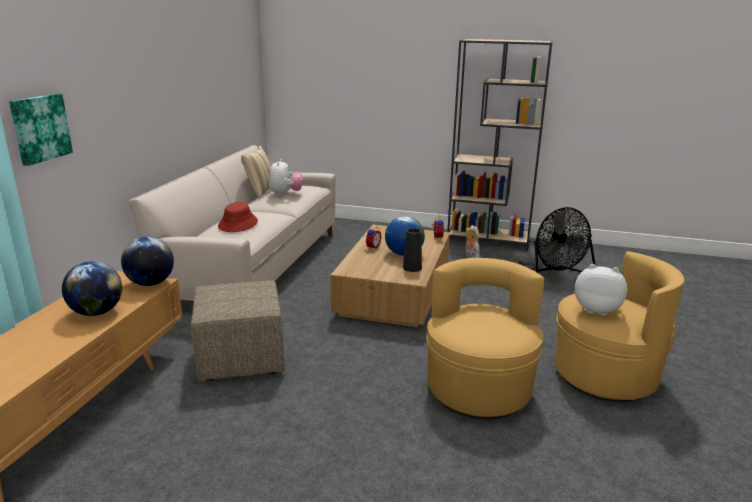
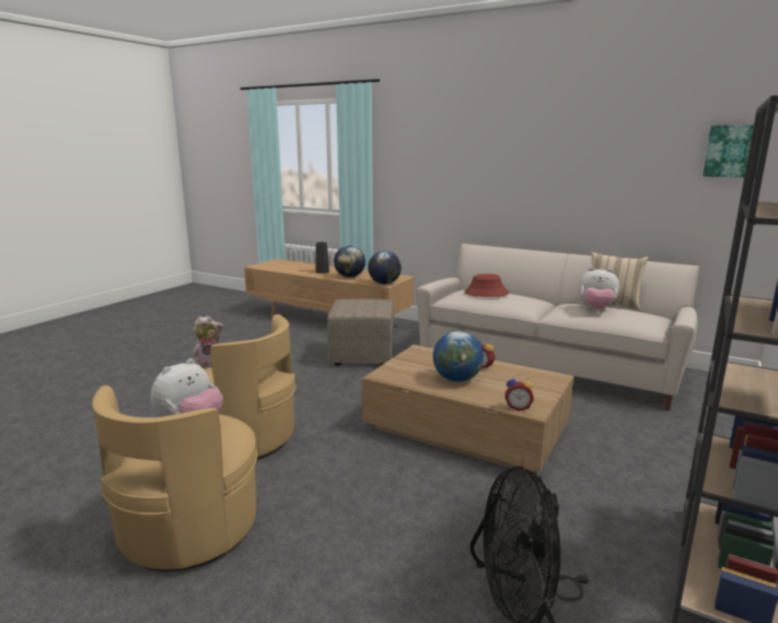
camera: 105 degrees right, 5 degrees down
picture [9,93,73,166] -> picture moved to [703,125,765,177]
black vase [403,228,422,272] -> black vase moved to [315,242,329,274]
plush toy [465,225,480,258] -> plush toy moved to [193,316,224,368]

